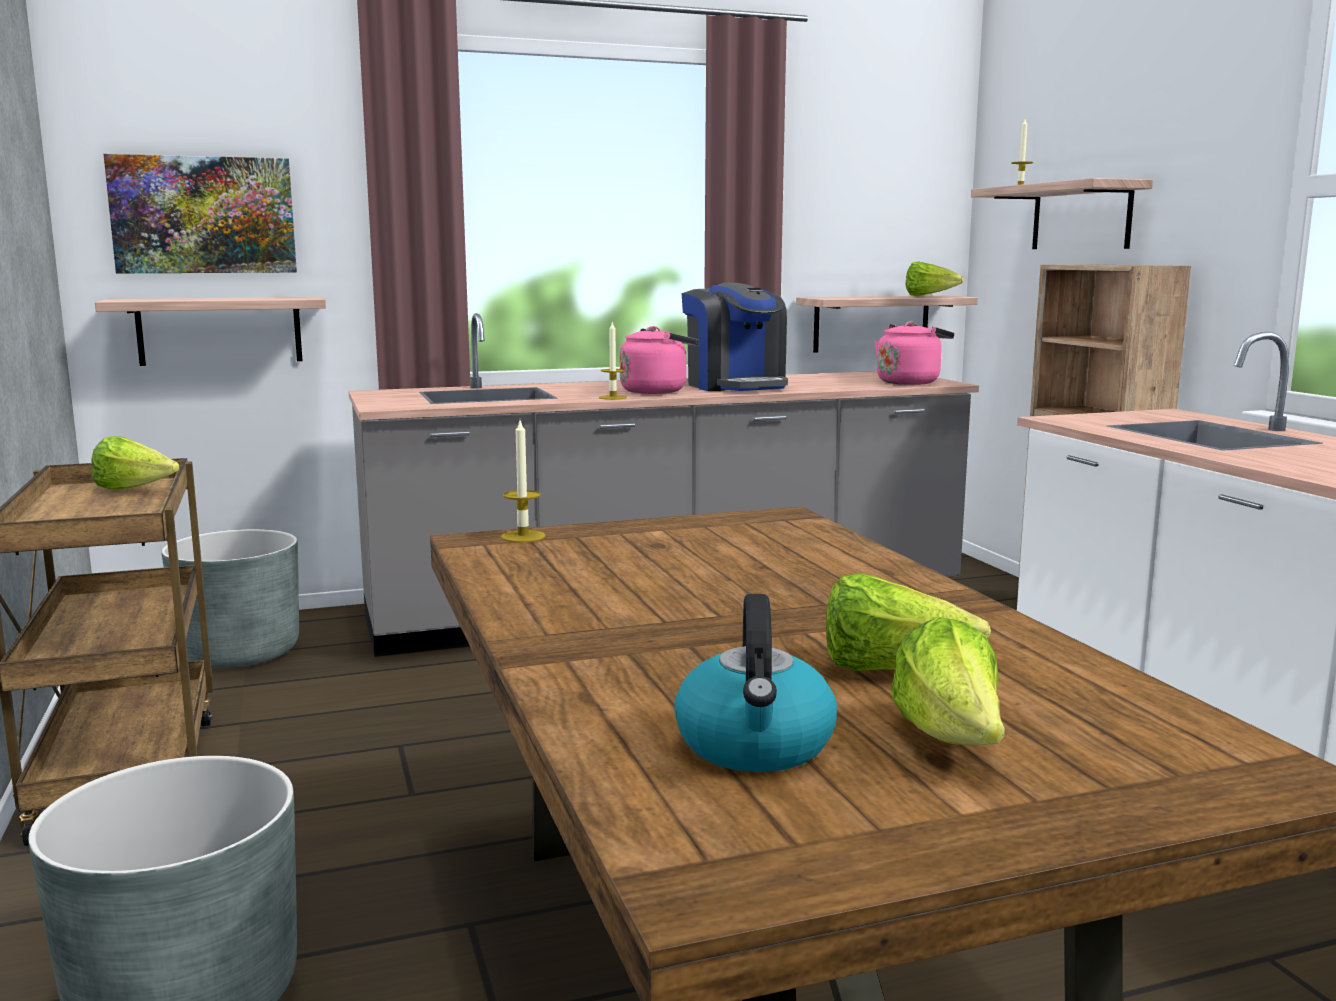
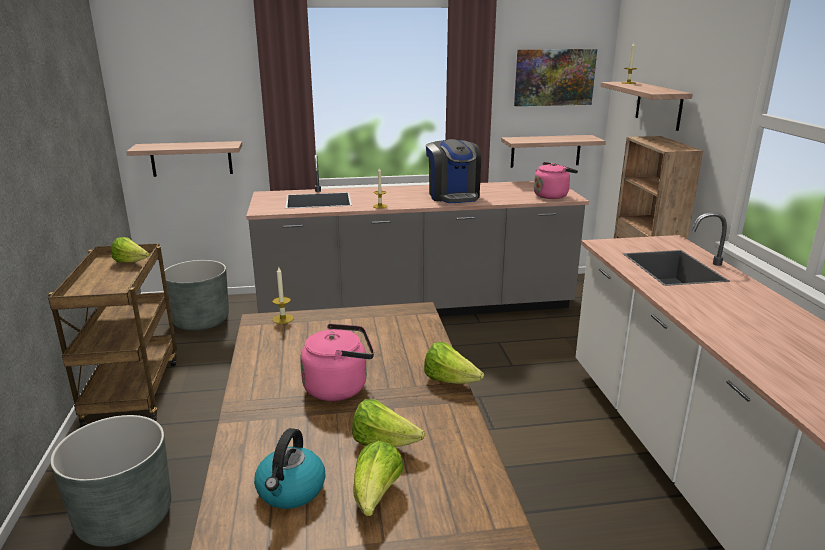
camera: 10 degrees right, 10 degrees up
picture [104,154,297,273] -> picture moved to [514,49,597,106]
pink kettle [620,326,699,394] -> pink kettle moved to [300,324,374,401]
lettuce [906,261,964,296] -> lettuce moved to [424,342,484,384]

